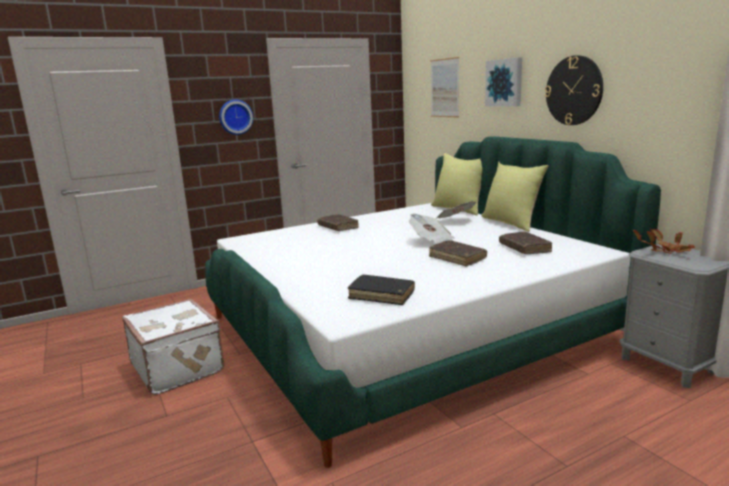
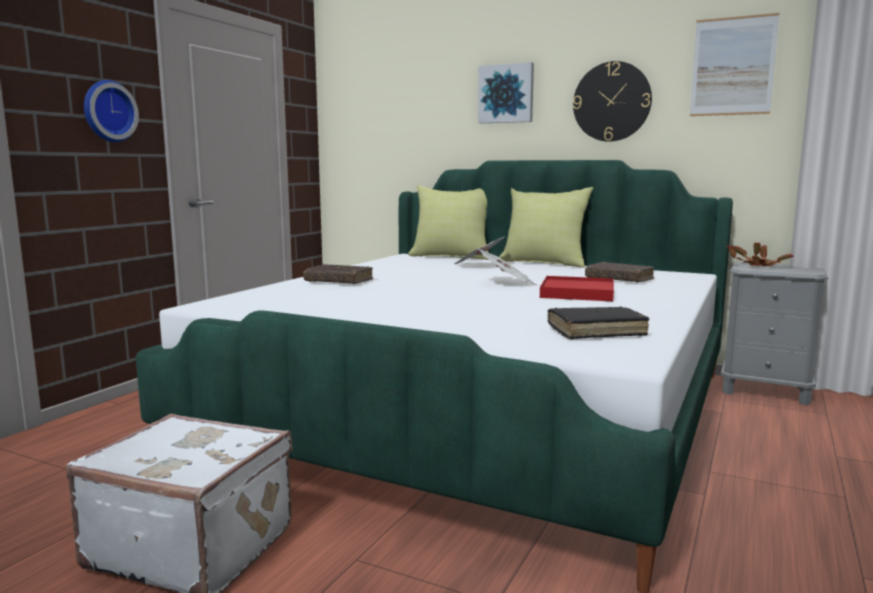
camera: 35 degrees left, 5 degrees down
brown book [429,240,487,267] -> red tray [540,276,614,301]
picture [430,57,459,117] -> picture moved to [690,13,780,116]

